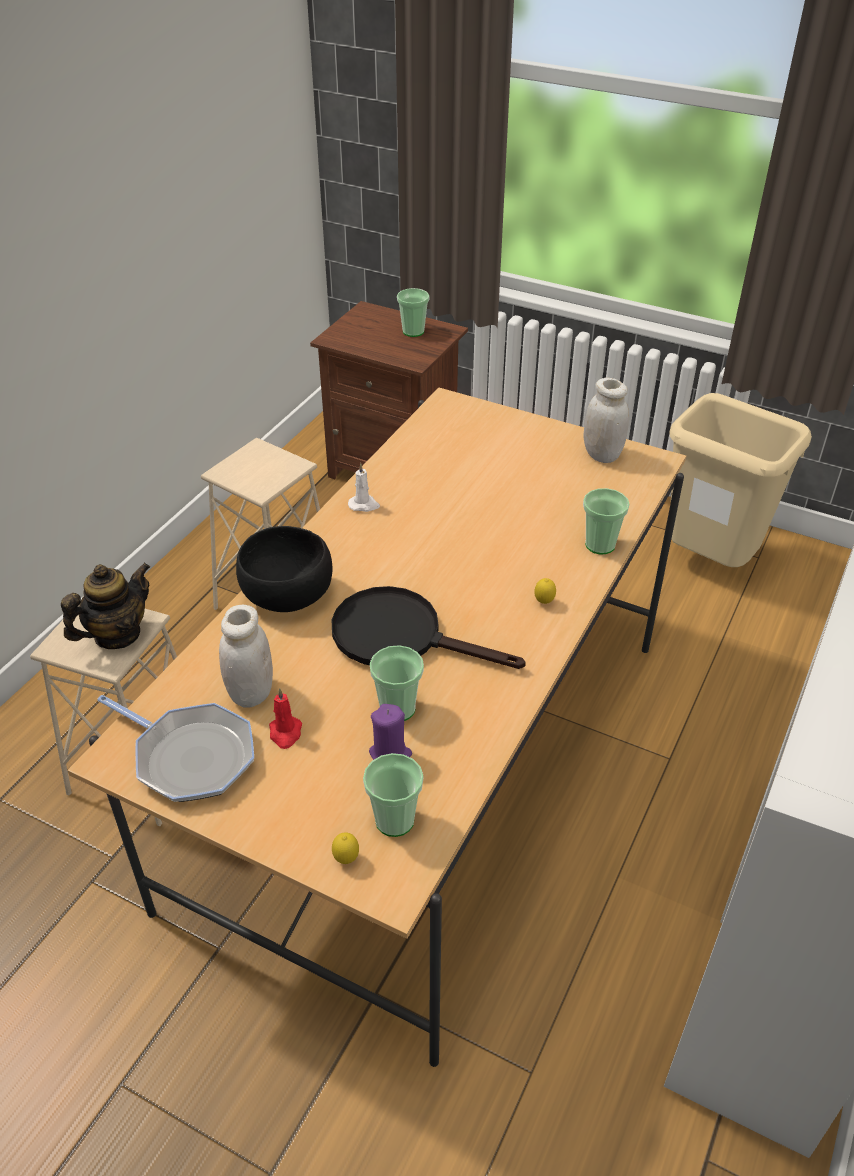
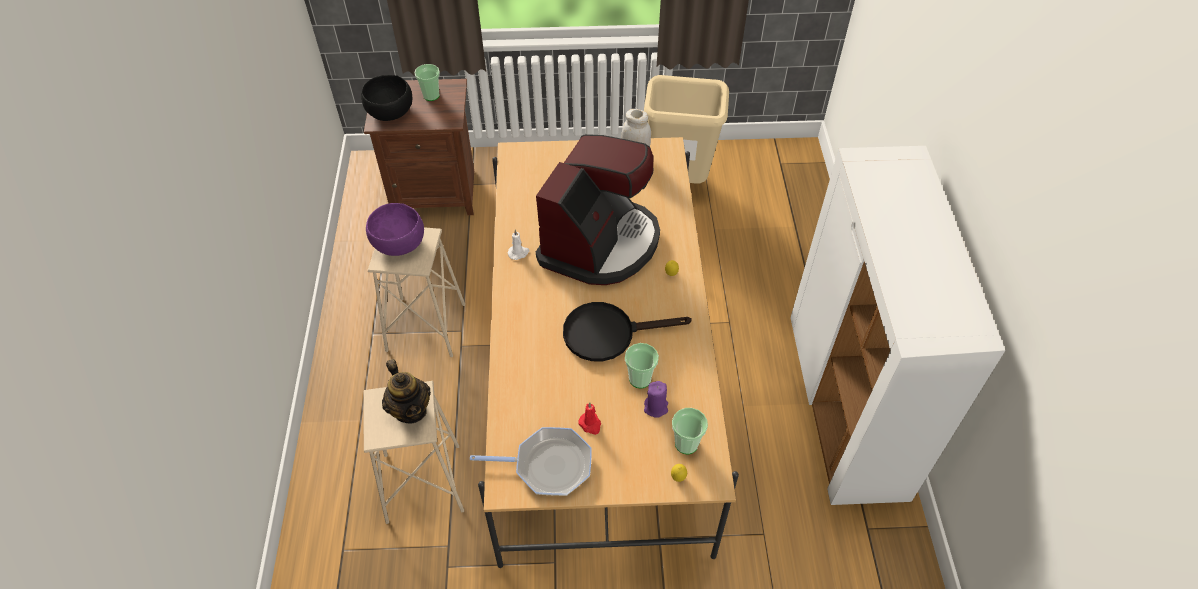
camera: 30 degrees left, 10 degrees up
teapot [61,563,150,649] -> teapot turned 135 degrees clockwise [382,359,431,423]
white jar [219,605,273,708] -> none
black bowl [236,526,333,612] -> black bowl moved to [361,75,412,121]
cup [583,488,630,554] -> none
none -> purple bowl [366,203,424,256]
none -> coffee machine [536,134,660,285]

